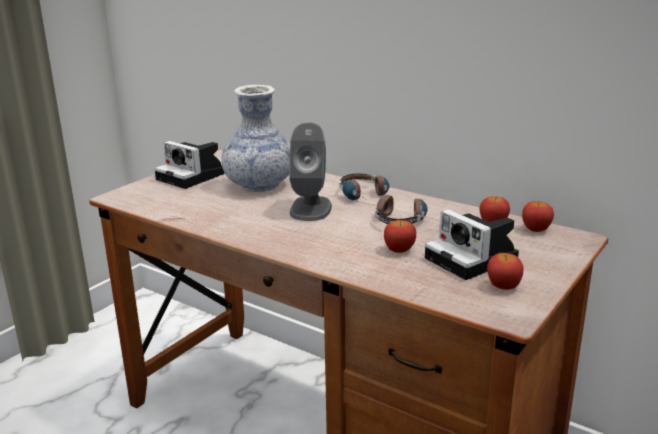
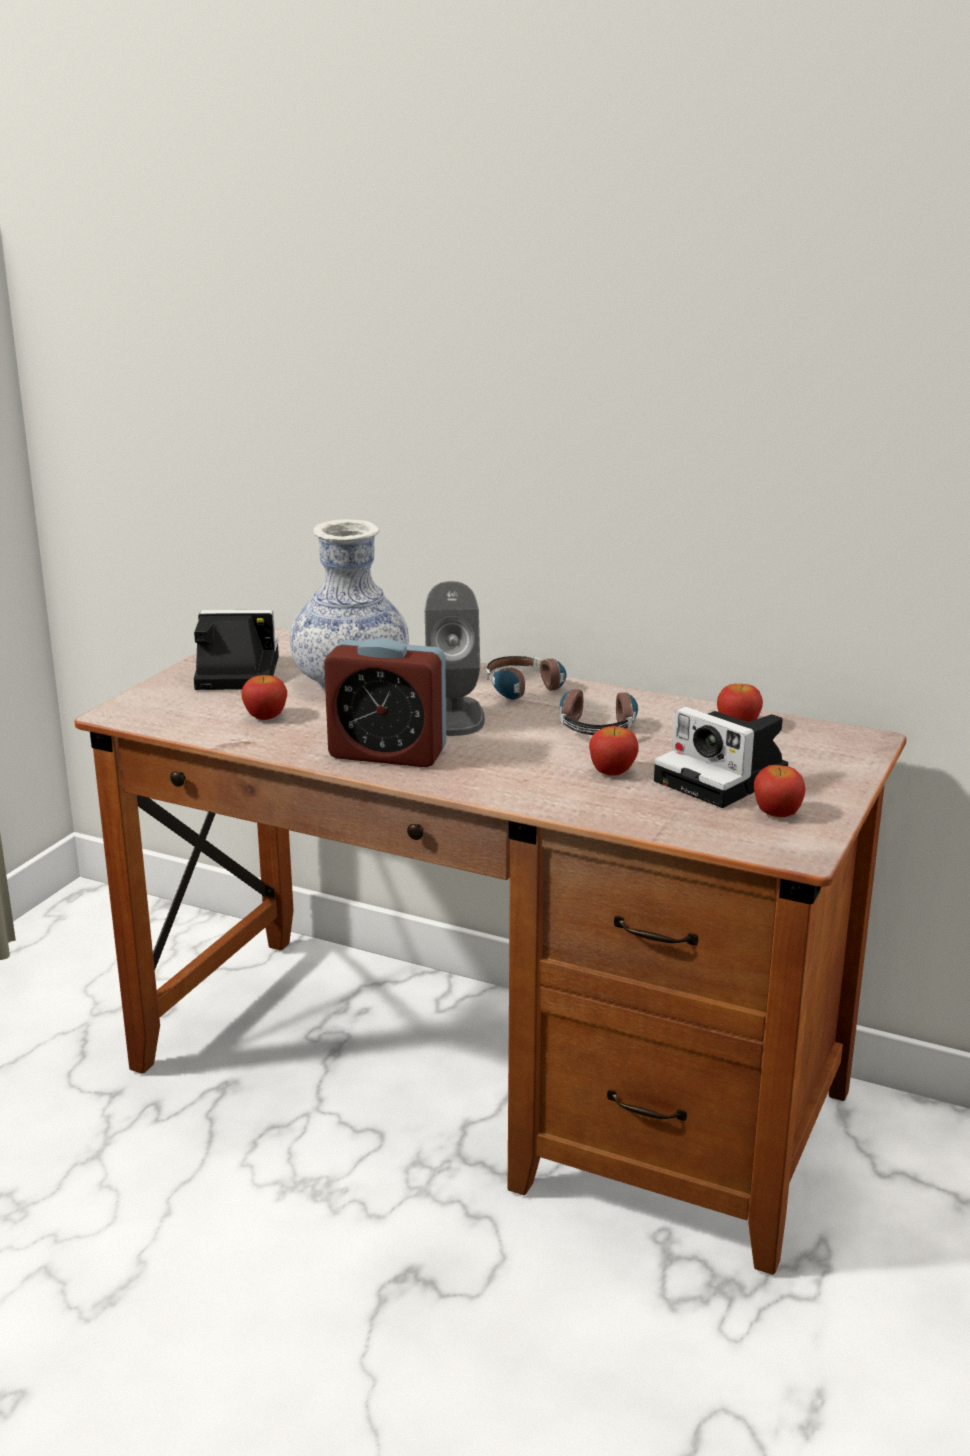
camera: 10 degrees left, 0 degrees up
camera [154,141,225,189] -> camera turned 150 degrees clockwise [194,610,279,690]
apple [522,201,554,232] -> apple moved to [241,675,287,720]
none -> alarm clock [324,638,446,767]

